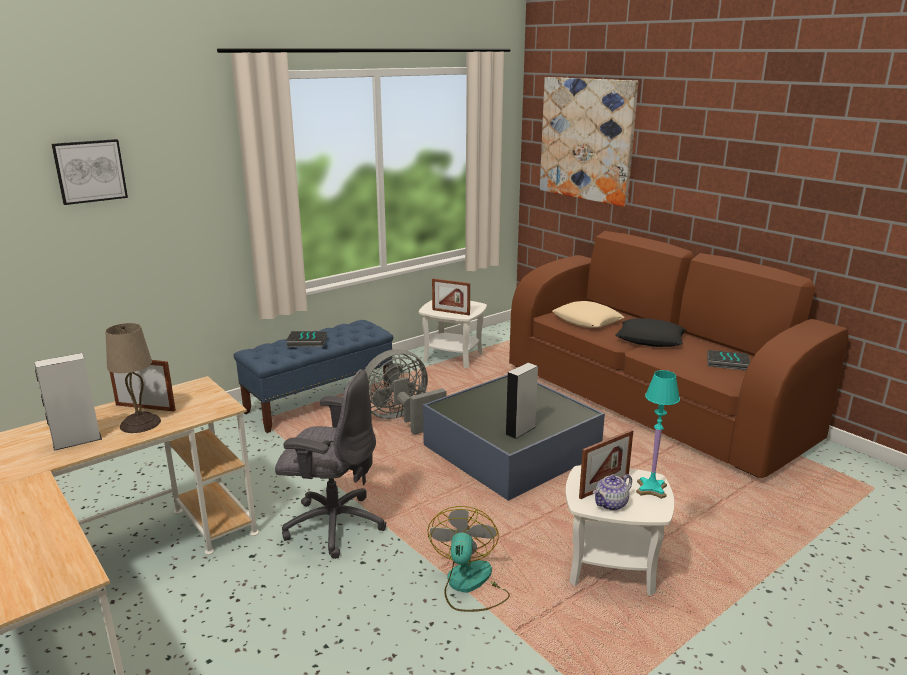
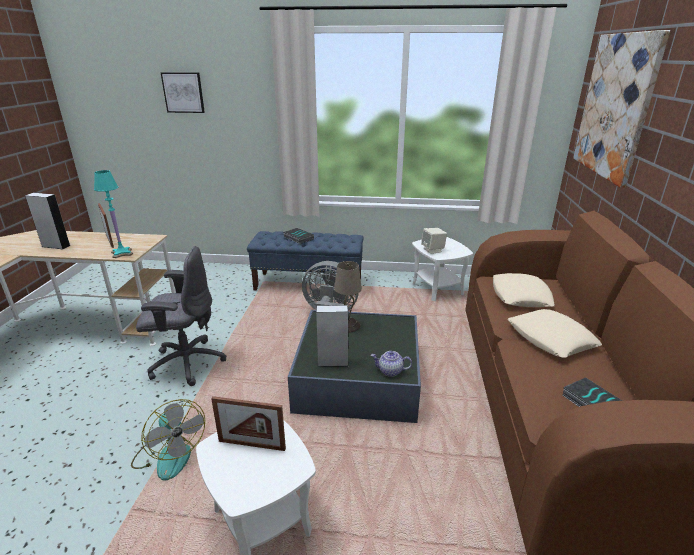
camera: 45 degrees right, 5 degrees up
beige table lamp [105,323,161,433] -> beige table lamp moved to [334,261,362,333]
grey office chair [275,369,387,559] -> grey office chair turned 60 degrees counterclockwise [136,246,226,386]
fan [427,506,510,612] -> fan turned 90 degrees clockwise [131,399,205,481]
picture frame [432,278,470,315] -> beige speaker [421,228,447,254]
teapot [593,474,632,511] -> teapot moved to [371,351,412,377]
black pillow [615,318,686,347] -> beige pillow [508,309,602,358]
turquoise table lamp [636,370,680,499] -> turquoise table lamp moved to [94,170,133,258]

